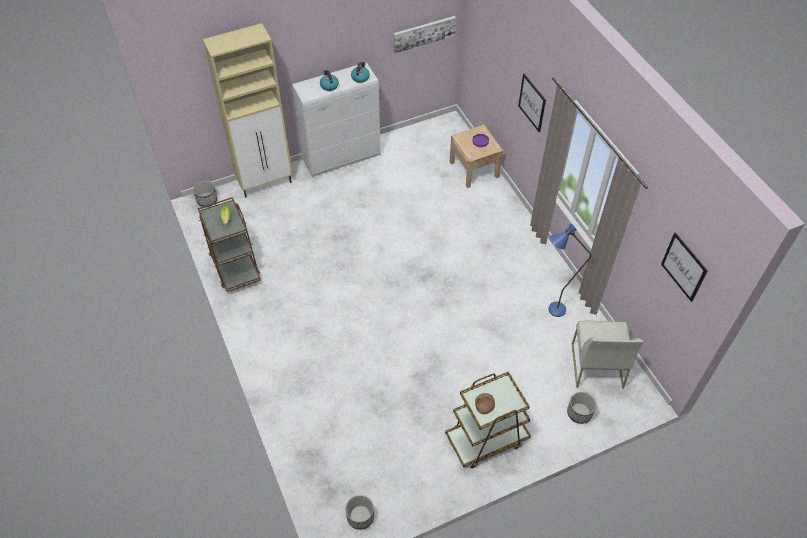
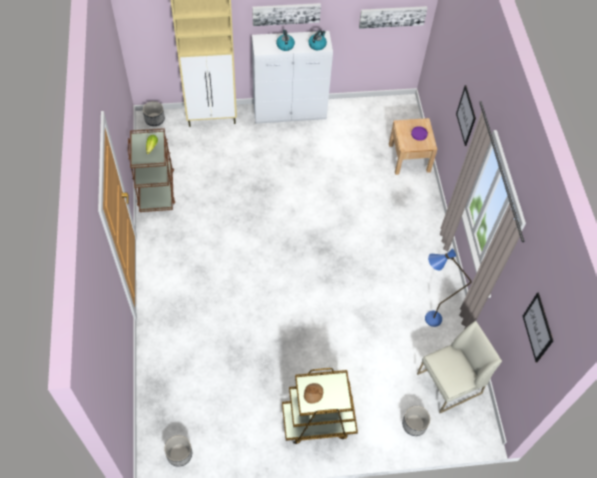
camera: 15 degrees right, 5 degrees up
white chair [572,321,643,389] -> white chair turned 135 degrees counterclockwise [417,321,502,413]
none -> picture [252,3,321,26]

